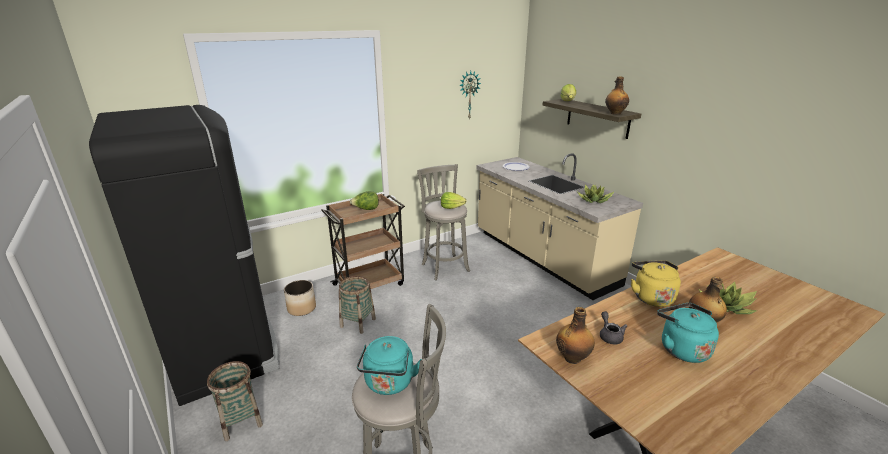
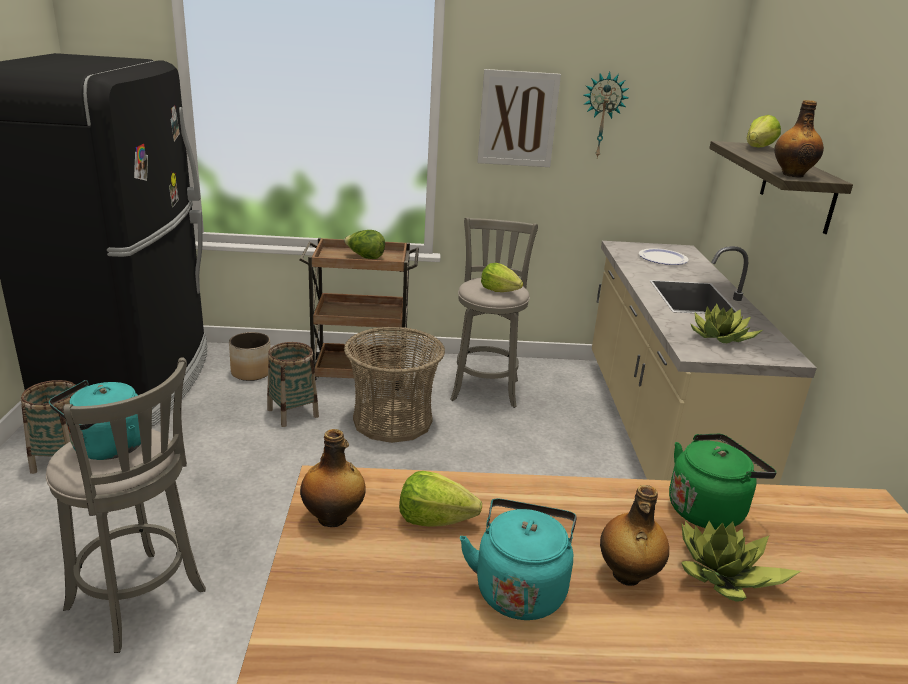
camera: 30 degrees right, 0 degrees up
grey teapot [600,311,628,344] -> lettuce [399,471,482,527]
yellow kettle [631,260,681,307] -> none
none -> basket [344,327,445,443]
none -> picture [477,69,561,167]
none -> green kettle [669,434,777,530]

